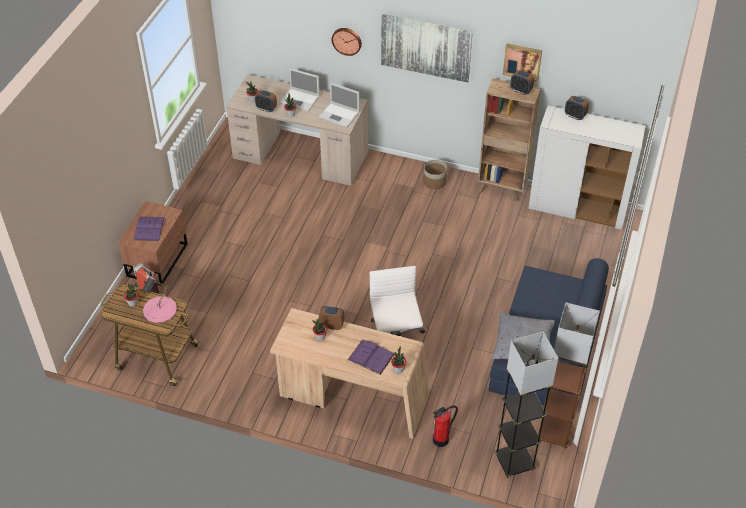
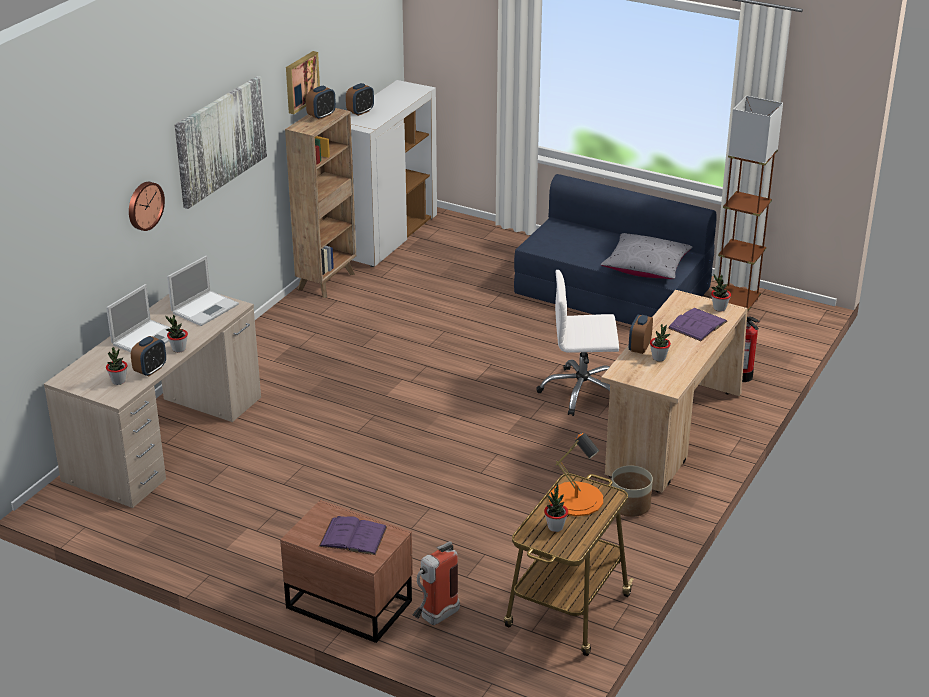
camera: 80 degrees left, 15 degrees down
pink table lamp [143,276,177,323] -> orange table lamp [549,433,603,516]
planter [423,159,447,189] -> planter moved to [611,465,653,517]
grey floor lamp [494,332,558,478] -> none

